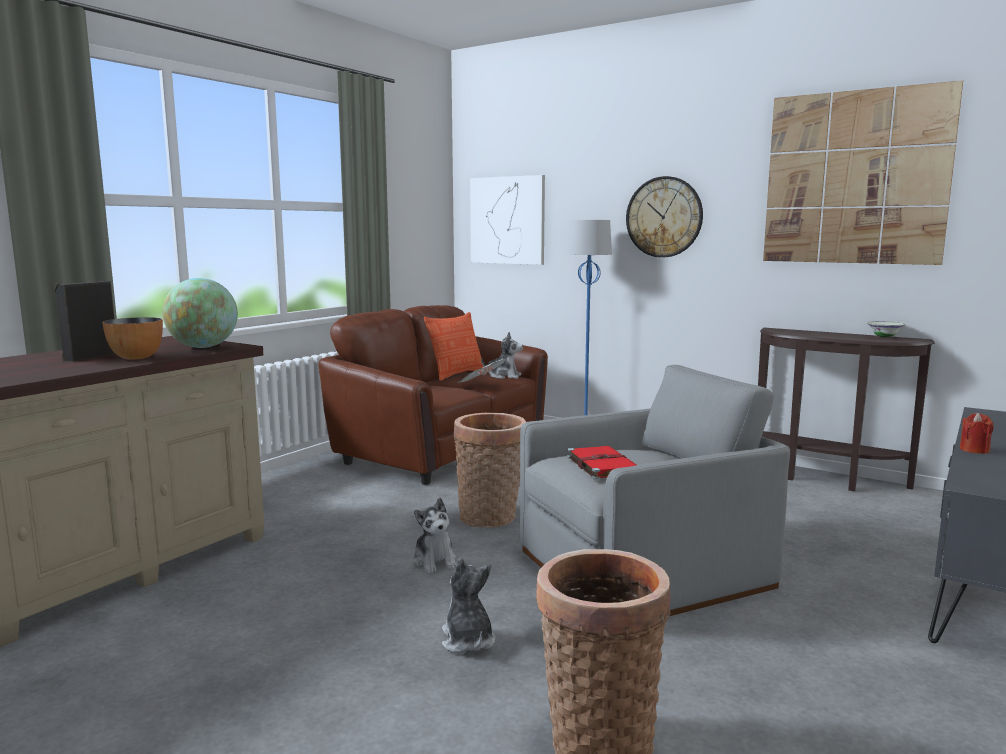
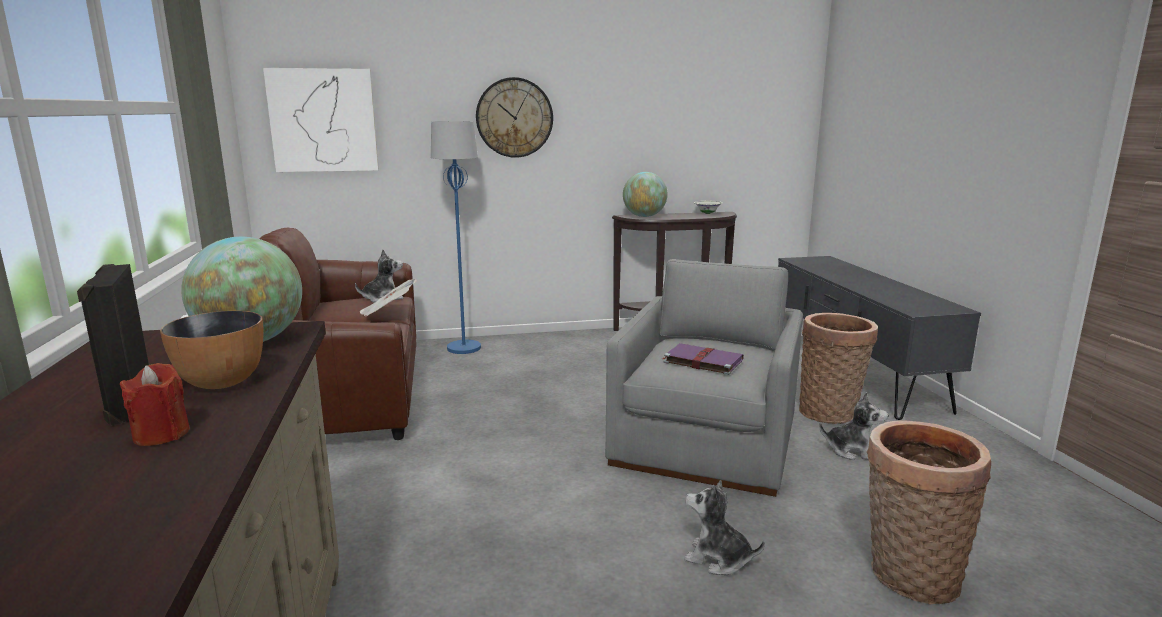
camera: 45 degrees left, 5 degrees up
plush toy [413,498,456,574] -> plush toy moved to [819,392,889,460]
orange pillow [424,312,484,381] -> none
basket [454,413,526,528] -> basket moved to [799,313,878,424]
red book [567,446,636,480] -> purple book [663,343,744,375]
picture [763,80,963,265] -> none
red candle [960,413,994,454] -> red candle moved to [120,363,190,446]
none -> globe [623,172,668,217]

